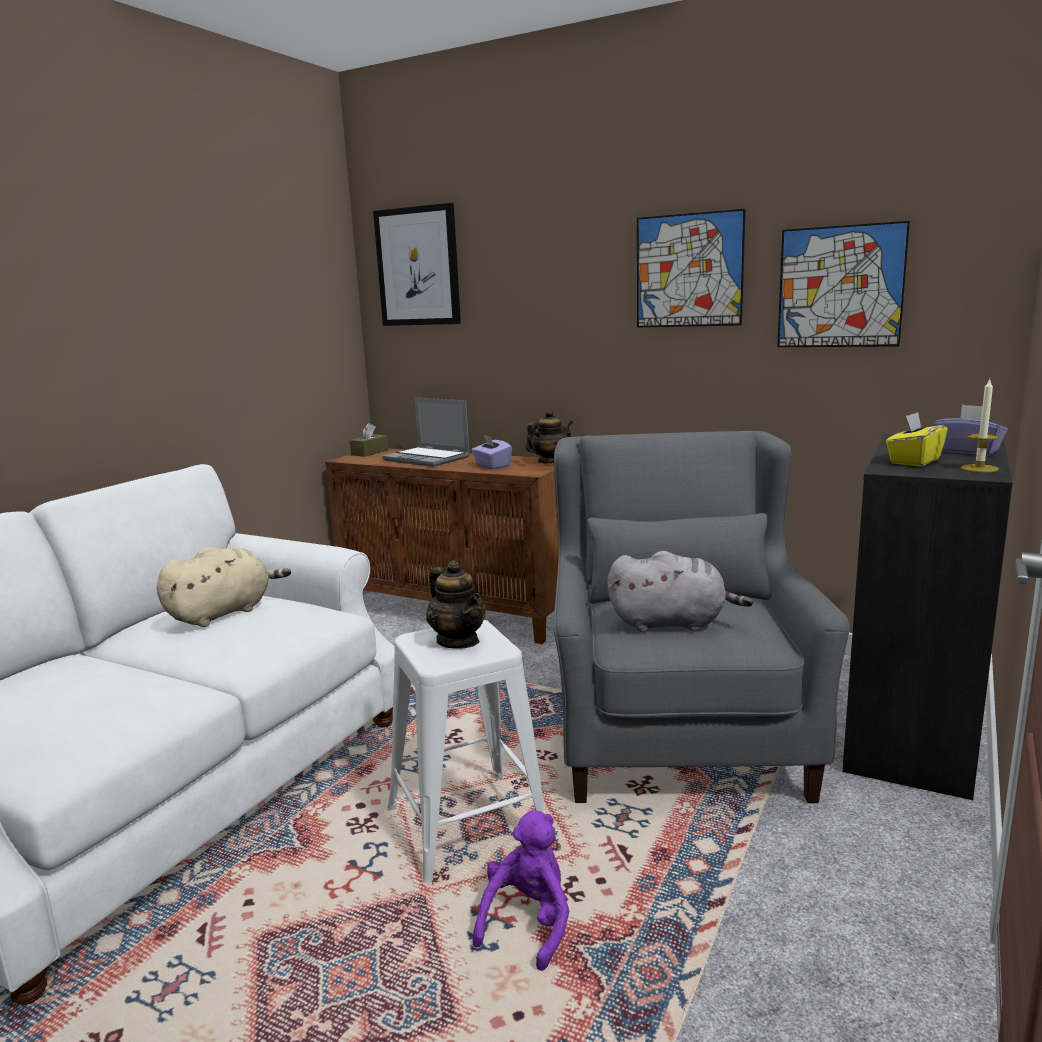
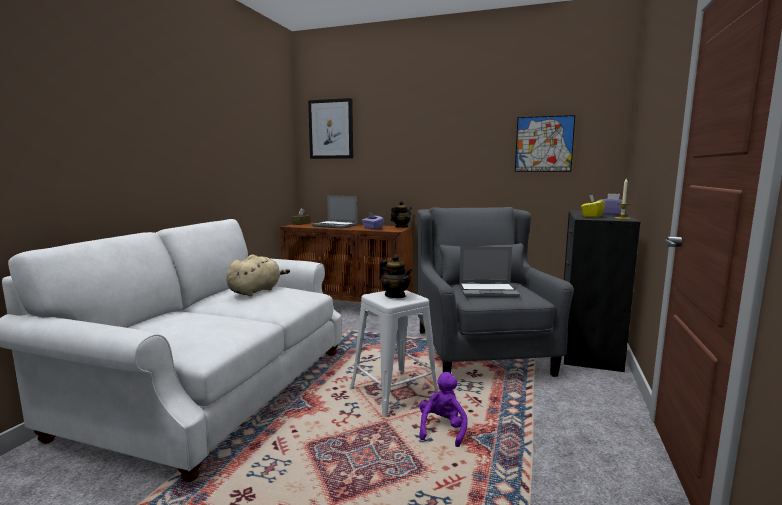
camera: 10 degrees left, 5 degrees down
grey plush toy [607,551,753,632] -> laptop [459,246,520,298]
picture [637,209,746,328] -> none

